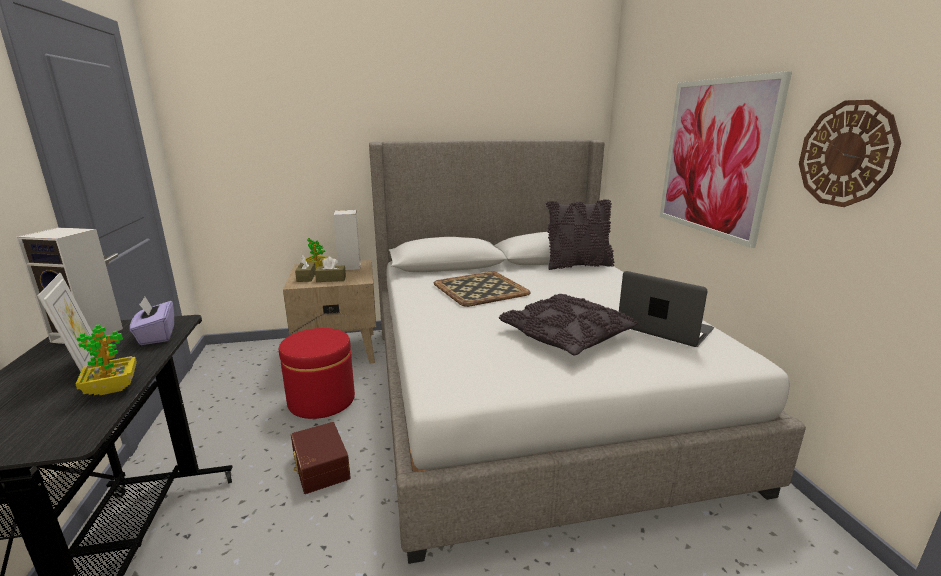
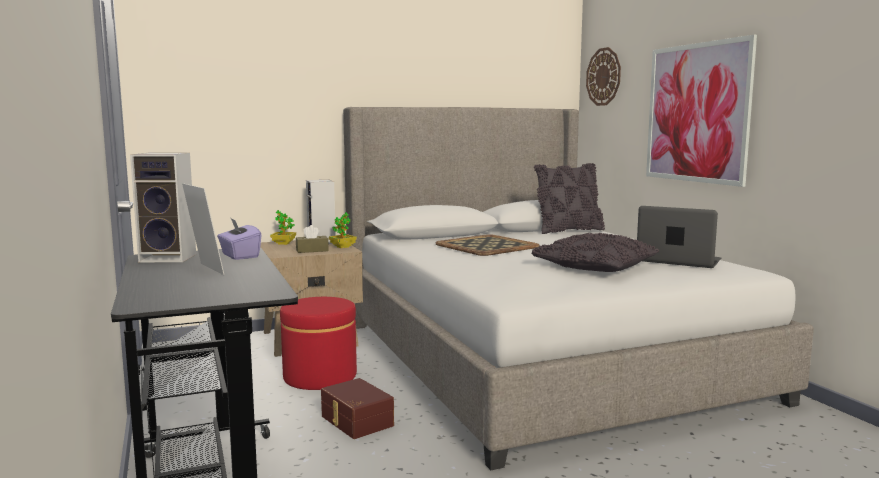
camera: 10 degrees left, 10 degrees down
potted plant [75,324,137,395] -> potted plant moved to [329,212,357,248]
brown tissue box [295,255,316,282] -> none
wall clock [799,100,901,207] -> wall clock moved to [586,47,621,106]

